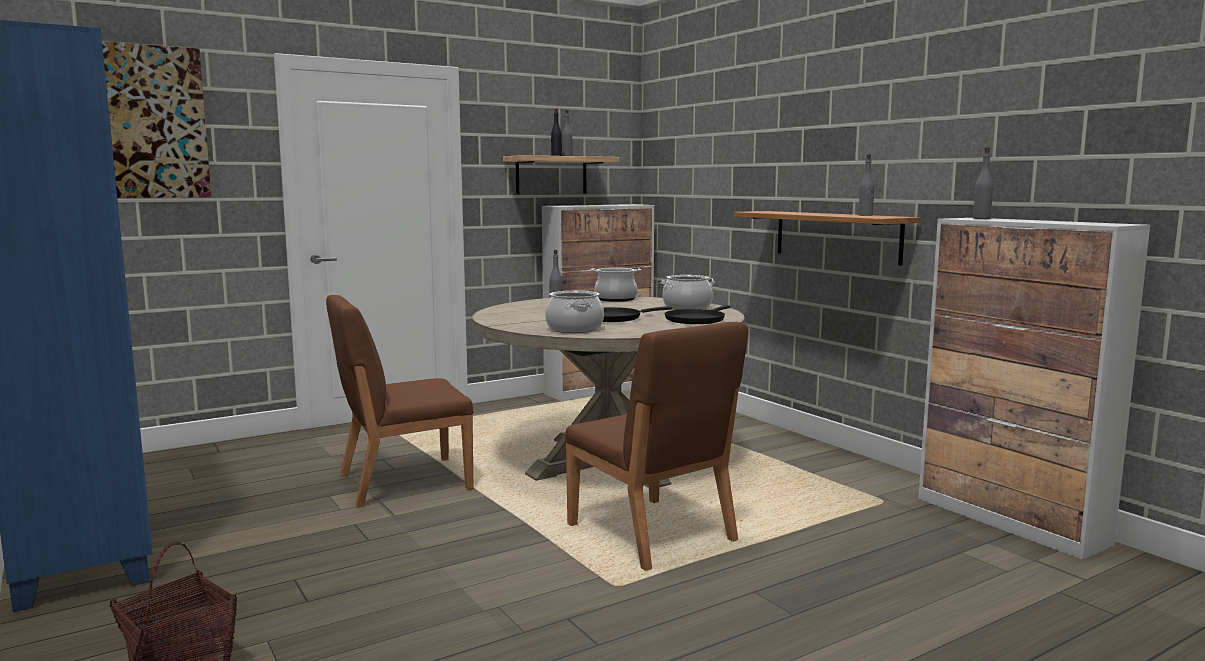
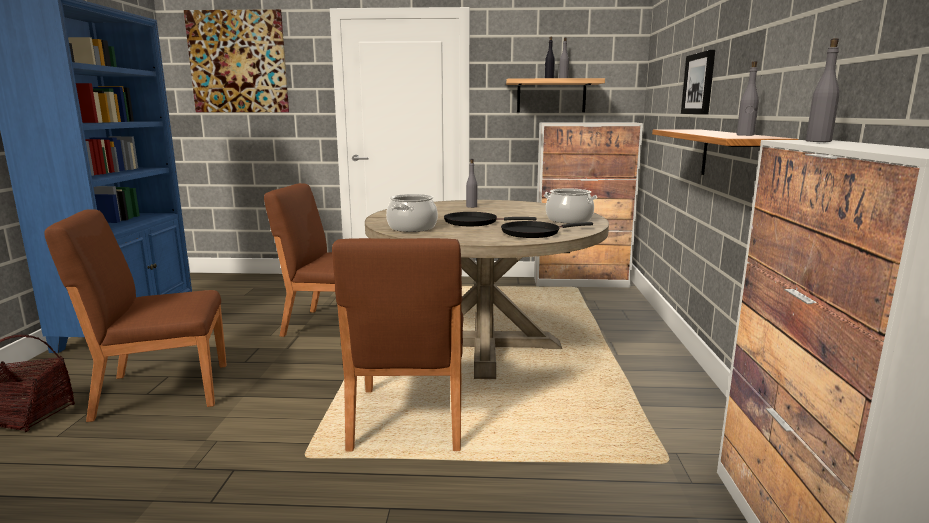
camera: 35 degrees right, 5 degrees up
cooking pot [591,268,641,302] -> none
none -> brown chair [44,210,227,422]
none -> picture [681,50,715,114]

